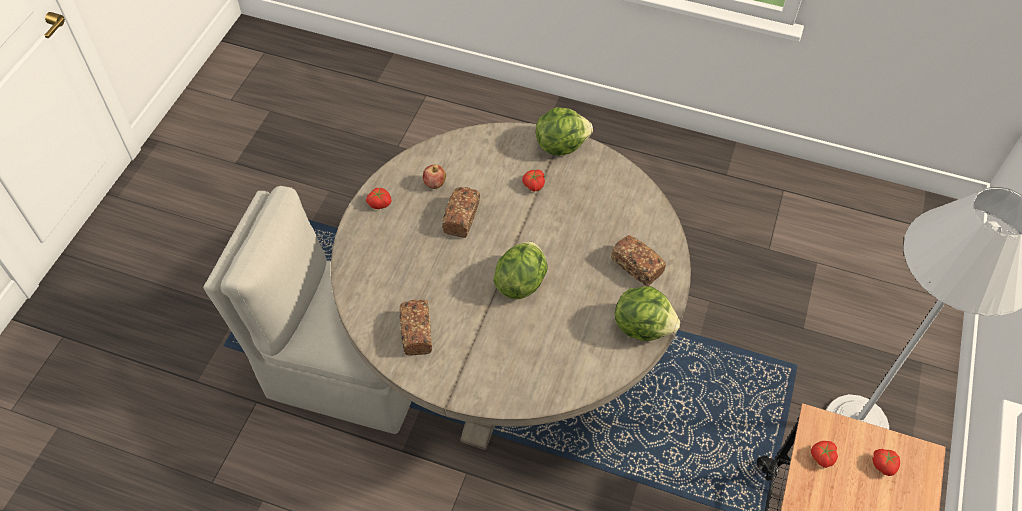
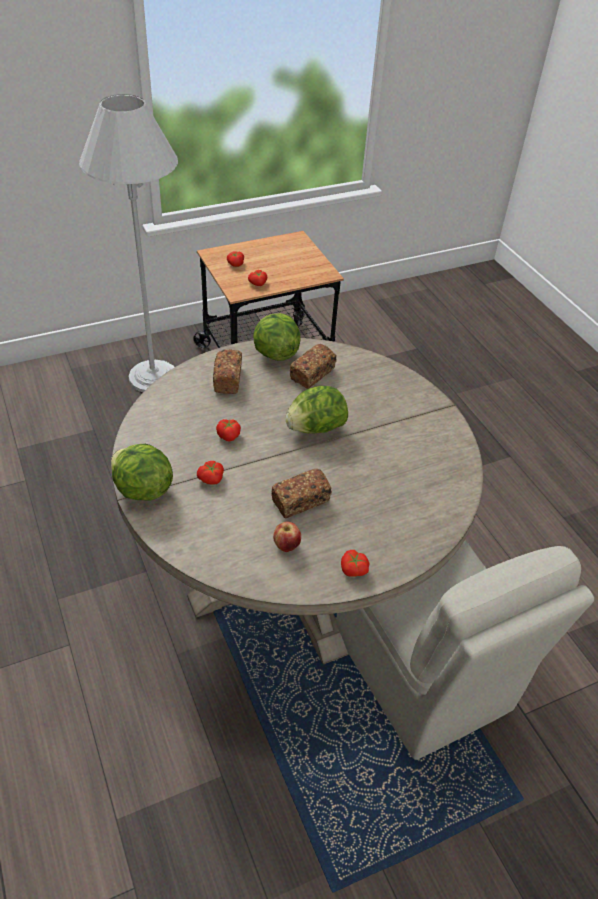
camera: 135 degrees left, 10 degrees down
bread [399,299,432,356] -> bread moved to [290,344,337,389]
none -> tomato [216,419,241,441]

